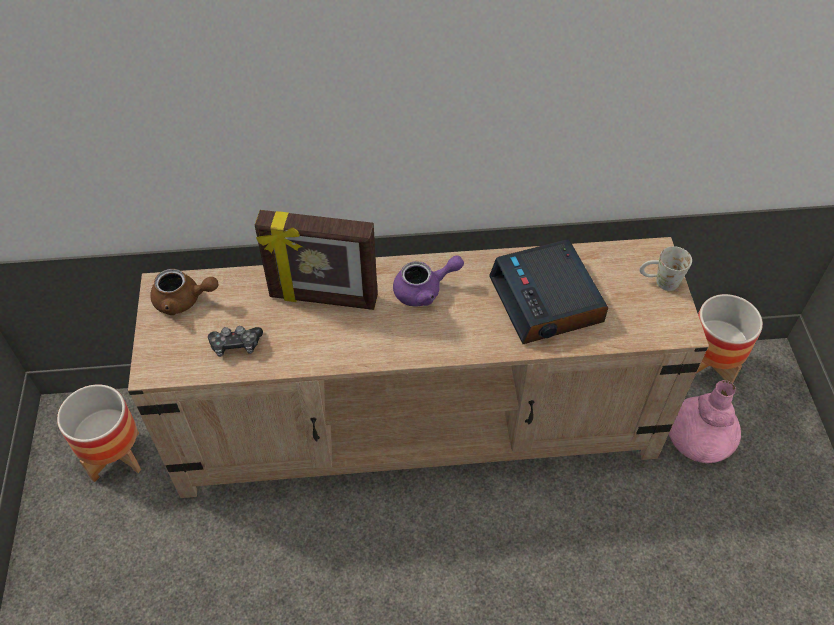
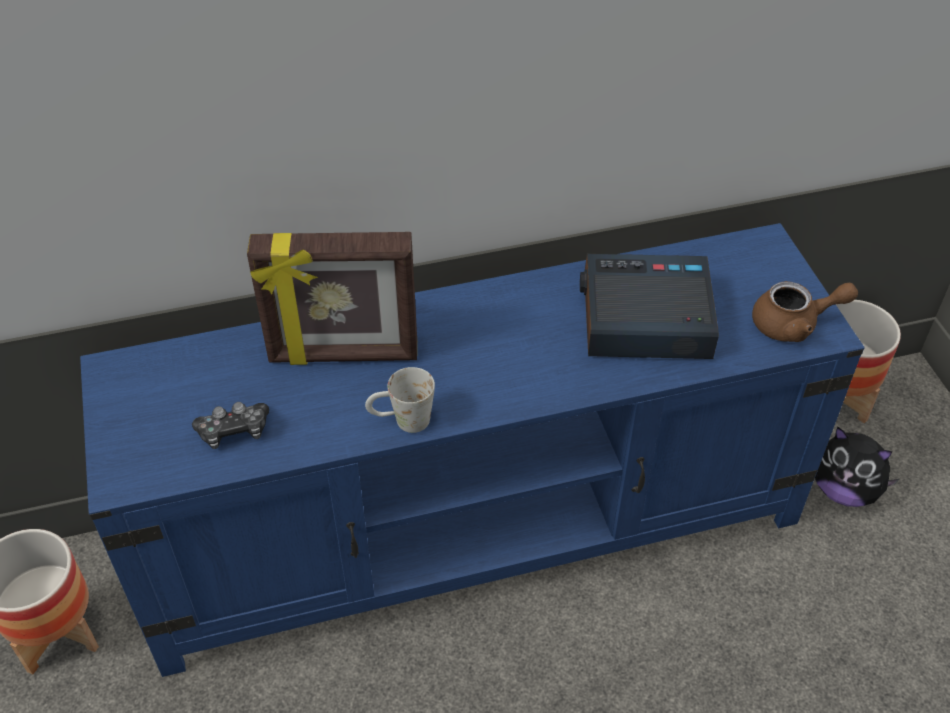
camera: 10 degrees left, 5 degrees down
beige tv stand [128,237,709,498] -> blue tv stand [80,223,864,677]
brown teapot [150,269,219,315] -> brown teapot moved to [752,281,858,342]
purple teapot [393,255,464,307] -> none
alarm clock [489,239,608,344] -> alarm clock turned 120 degrees clockwise [580,254,719,359]
white mug [639,246,692,291] -> white mug moved to [365,367,435,433]
pink vase [669,380,741,463] -> plush toy [815,426,899,507]

